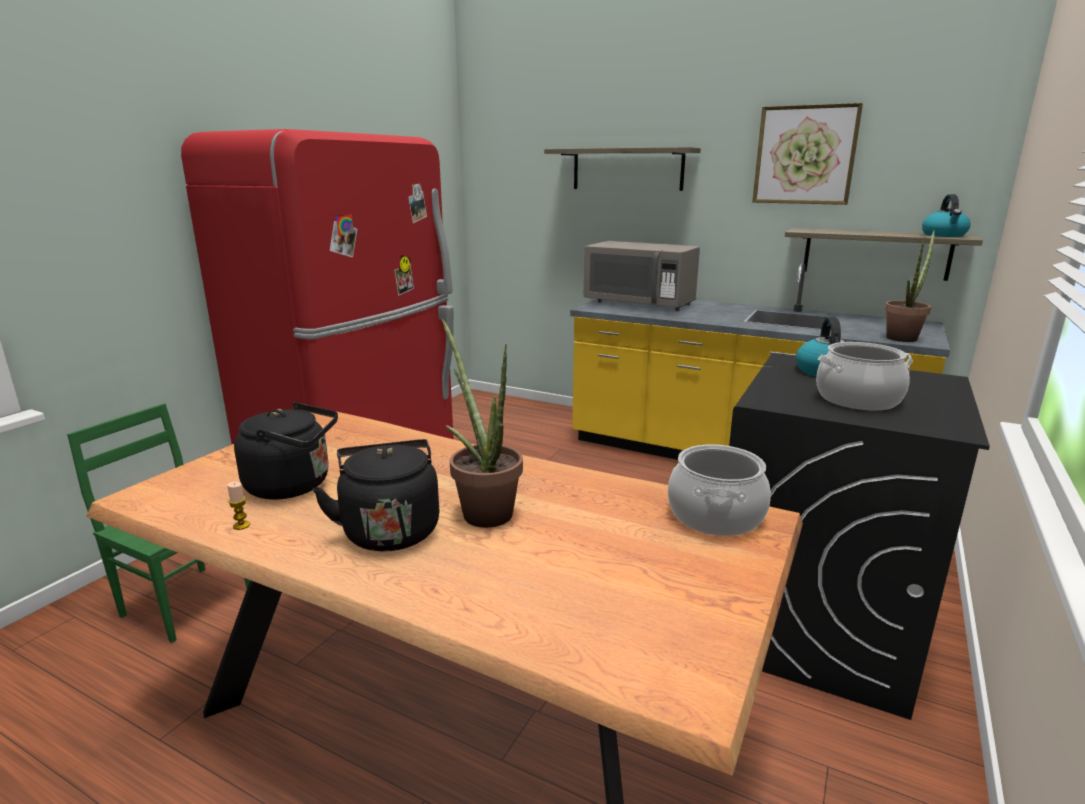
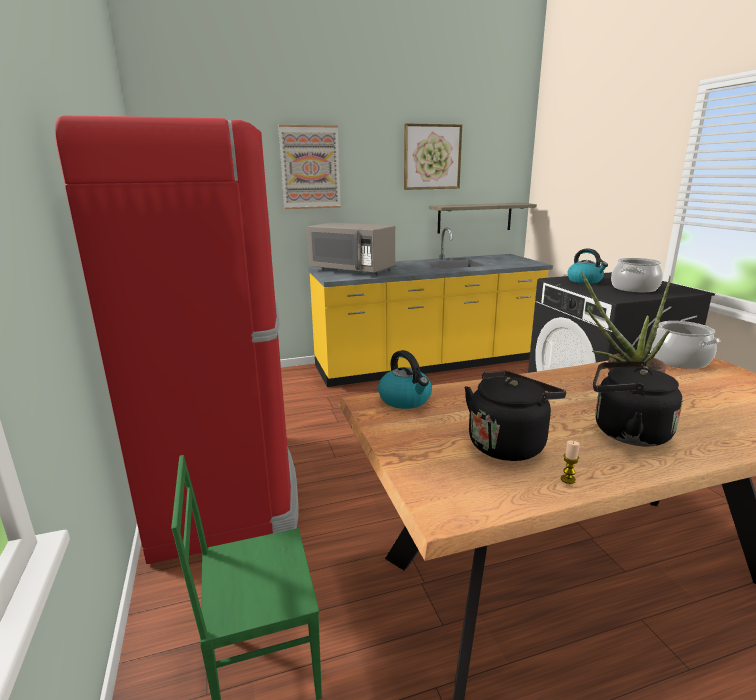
camera: 45 degrees left, 0 degrees up
shelf [544,147,701,191] -> picture [278,125,341,209]
grey microwave [584,241,700,311] -> grey microwave turned 45 degrees clockwise [307,222,396,275]
potted plant [885,230,935,342] -> none
kettle [922,194,970,237] -> kettle moved to [378,350,432,409]

